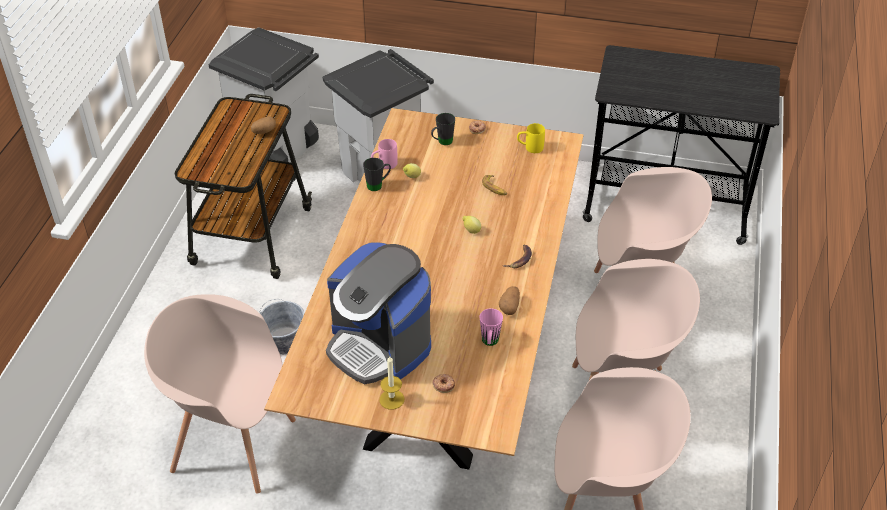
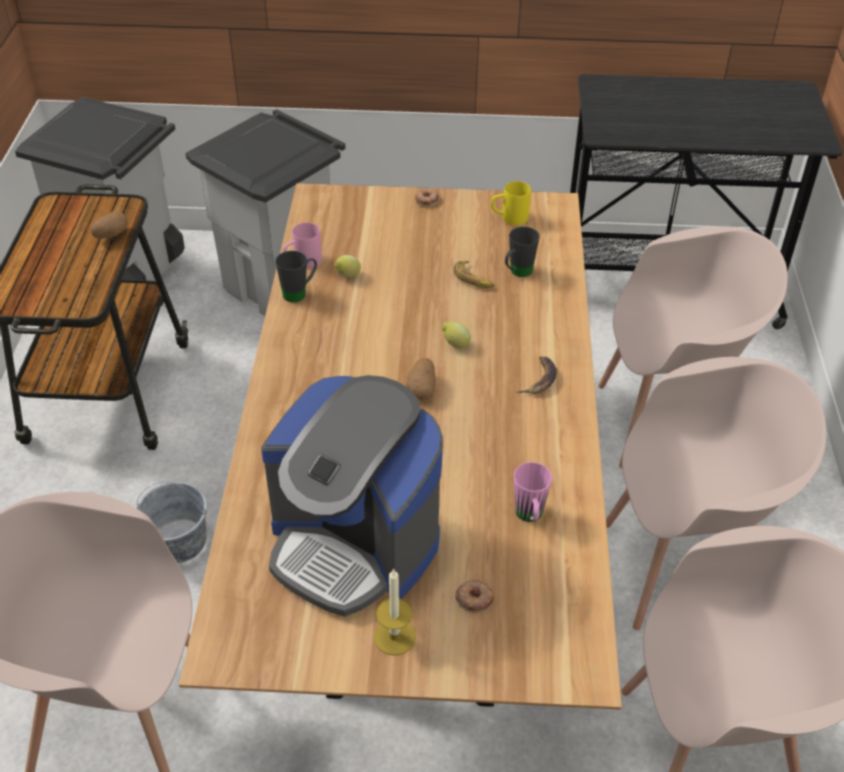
camera: 10 degrees left, 0 degrees up
black mug [431,113,455,145] -> black mug moved to [505,227,540,277]
potato [499,286,520,315] -> potato moved to [406,358,436,401]

